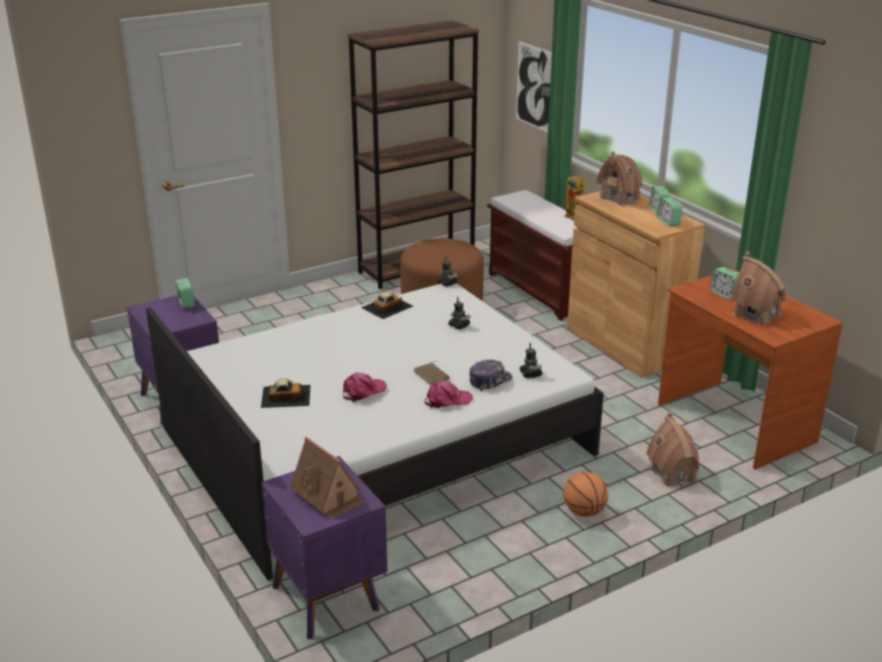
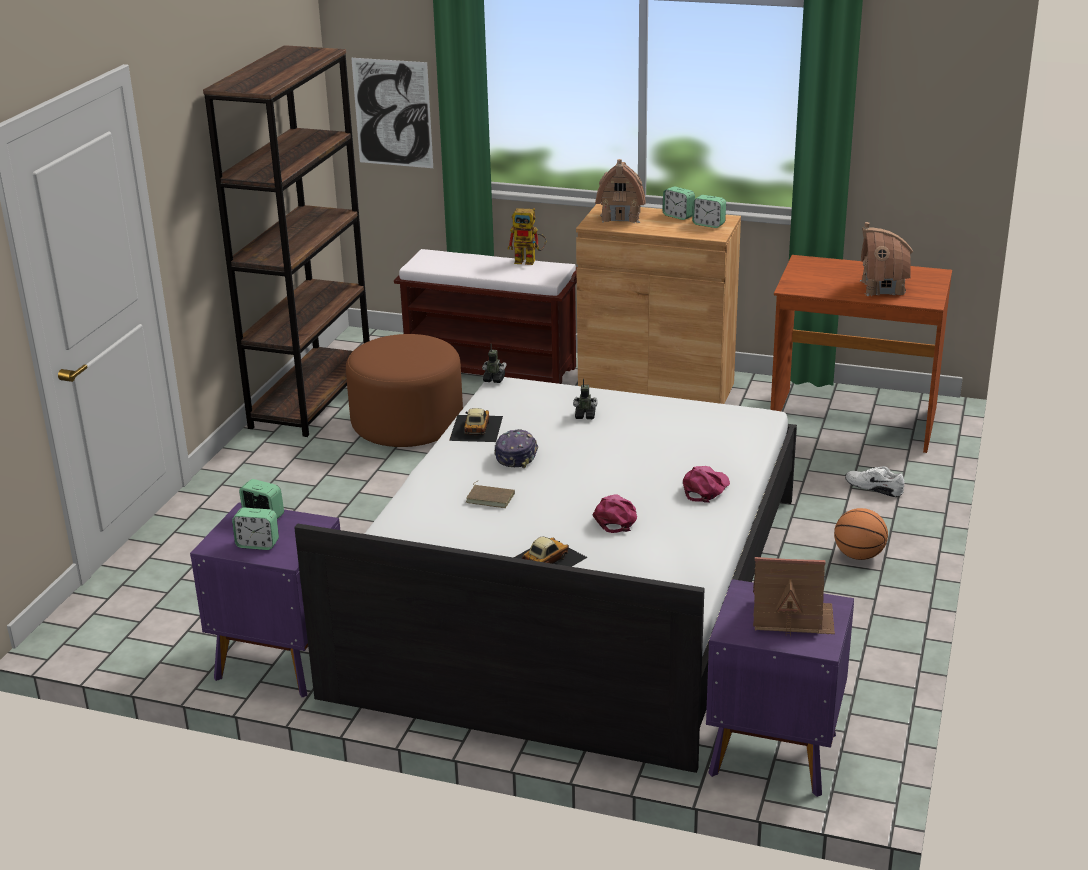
camera: 40 degrees left, 0 degrees up
brown book [414,361,450,385] -> brown book moved to [466,481,515,508]
cap [469,360,512,391] -> cap moved to [494,429,538,468]
toy robot [519,343,542,378] -> none
toy house [646,412,699,488] -> white shoe [845,466,904,497]
alarm clock [710,267,739,299] -> alarm clock moved to [232,507,279,550]

